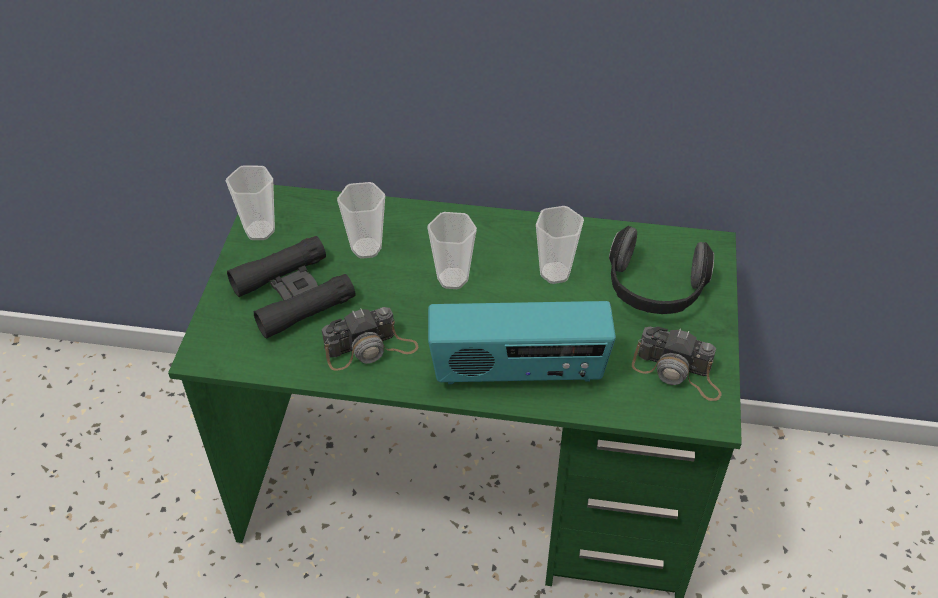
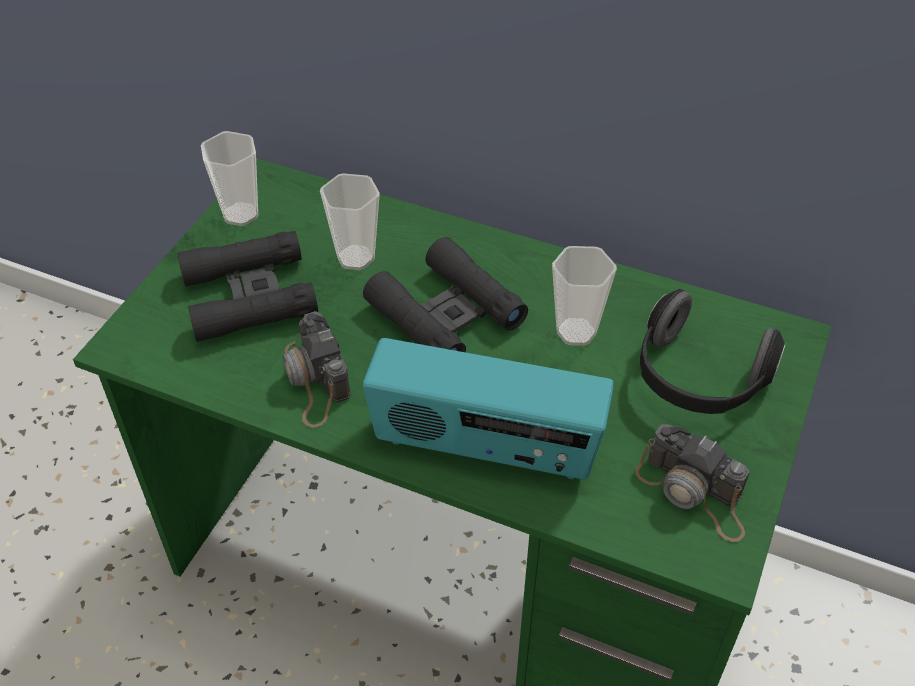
camera: 15 degrees right, 0 degrees up
camera [322,307,419,371] -> camera turned 75 degrees clockwise [283,311,351,428]
cup [427,212,477,289] -> black binoculars [363,237,528,352]

